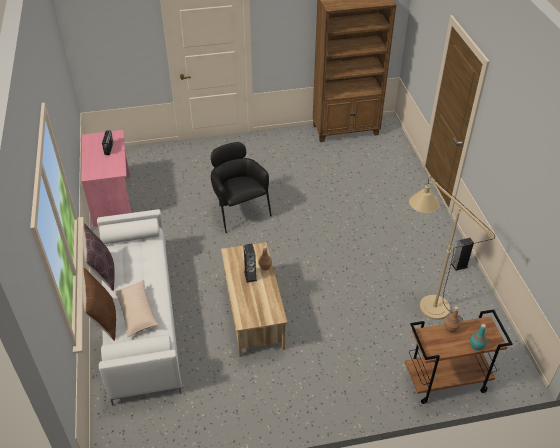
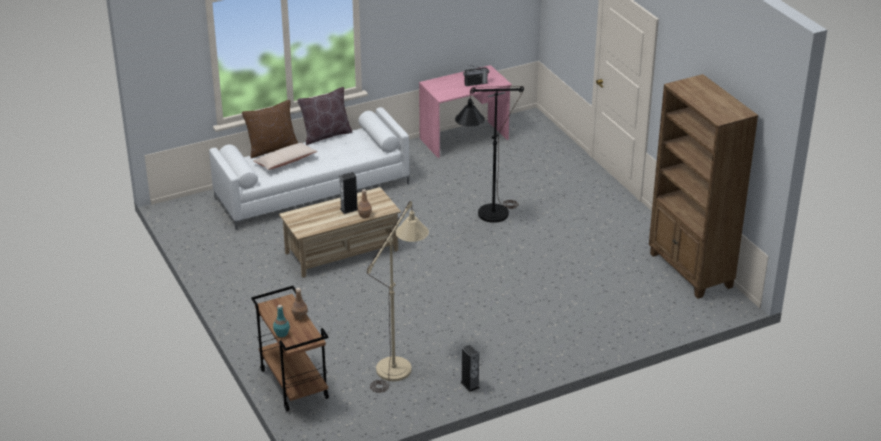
camera: 75 degrees right, 10 degrees down
black armchair [211,142,271,233] -> black floor lamp [455,86,524,223]

